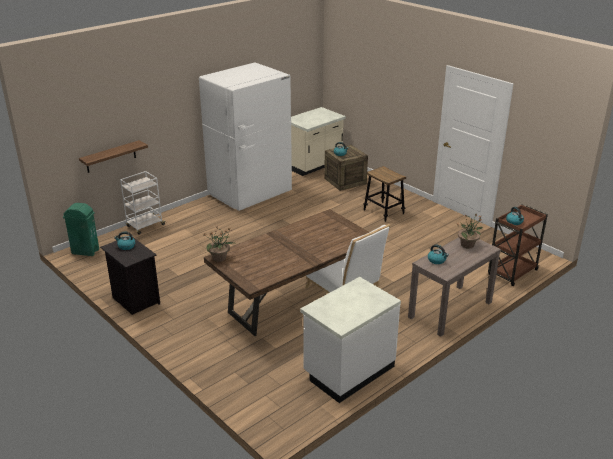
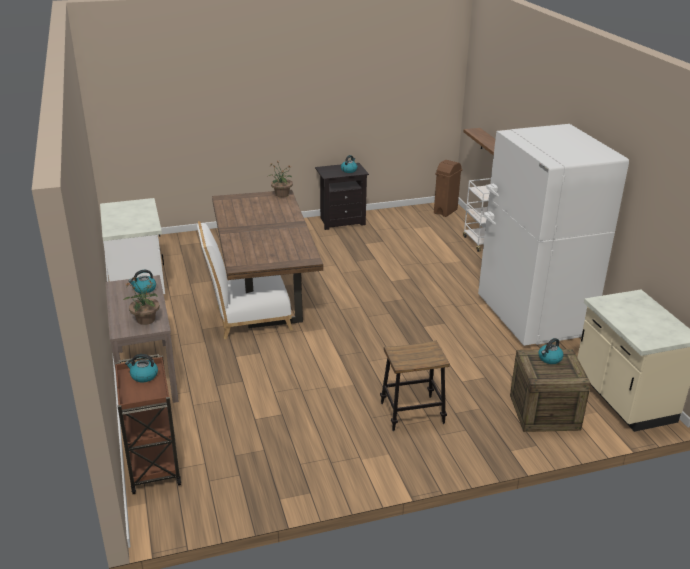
camera: 115 degrees right, 0 degrees up
green trash can [63,203,99,256] -> brown trash can [434,160,462,217]

